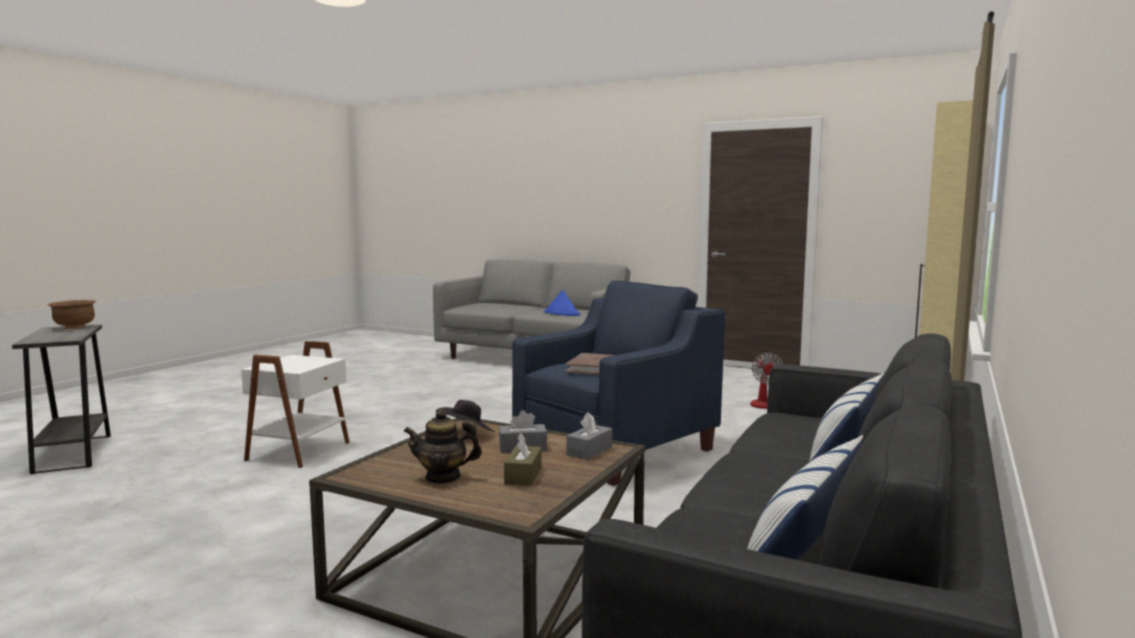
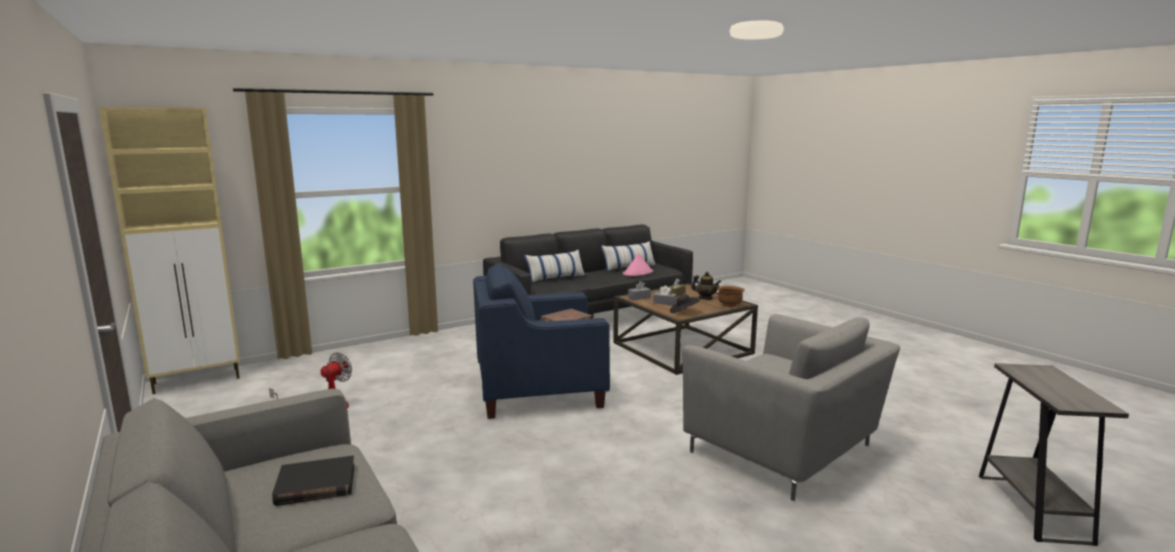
camera: 150 degrees left, 5 degrees up
brown bowl [48,300,96,329] -> brown bowl moved to [717,286,745,307]
white side table [241,341,350,468] -> grey armchair [683,314,900,501]
blue hat [544,290,580,316] -> black book [272,455,355,506]
none -> pink hat [623,253,653,276]

